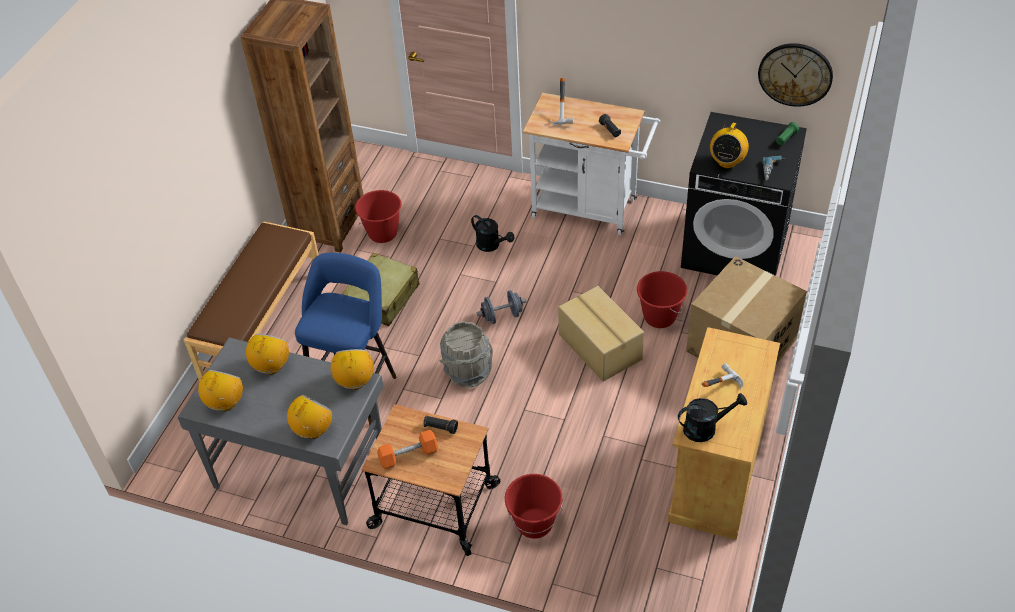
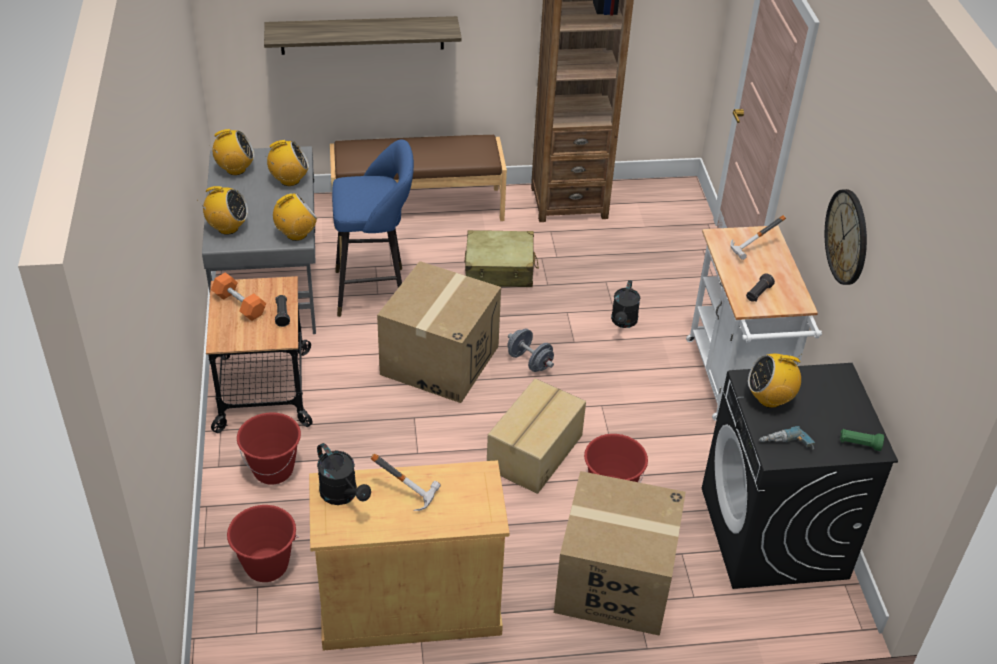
camera: 60 degrees right, 5 degrees down
red bucket [355,190,402,243] -> red bucket moved to [227,505,299,582]
grey bucket [440,321,493,388] -> cardboard box [377,261,501,403]
wall clock [758,43,833,107] -> wall clock moved to [825,189,867,285]
none -> shelf [264,16,462,55]

